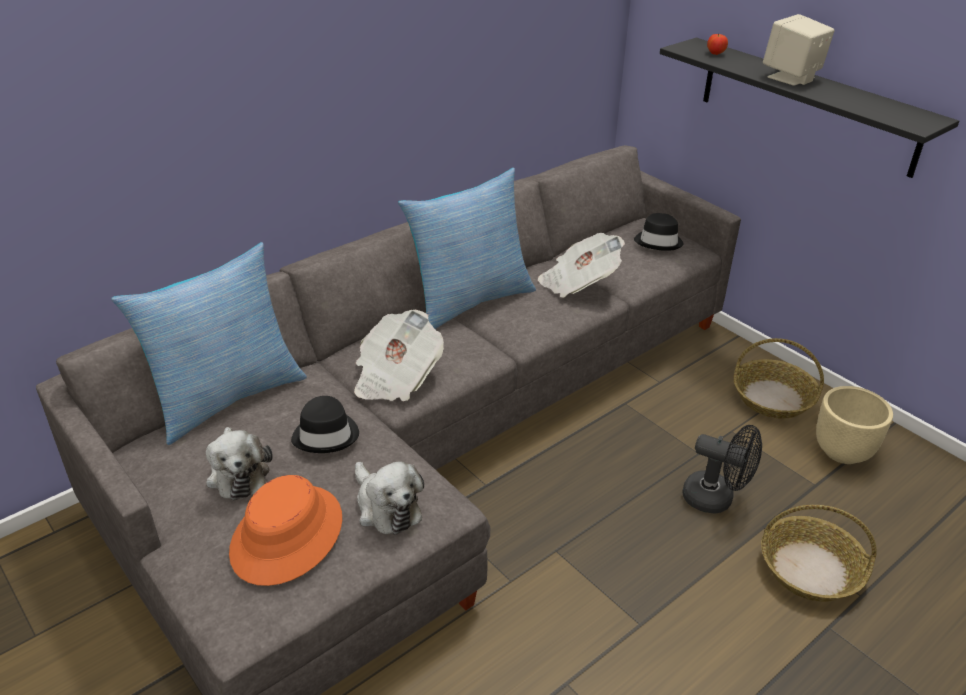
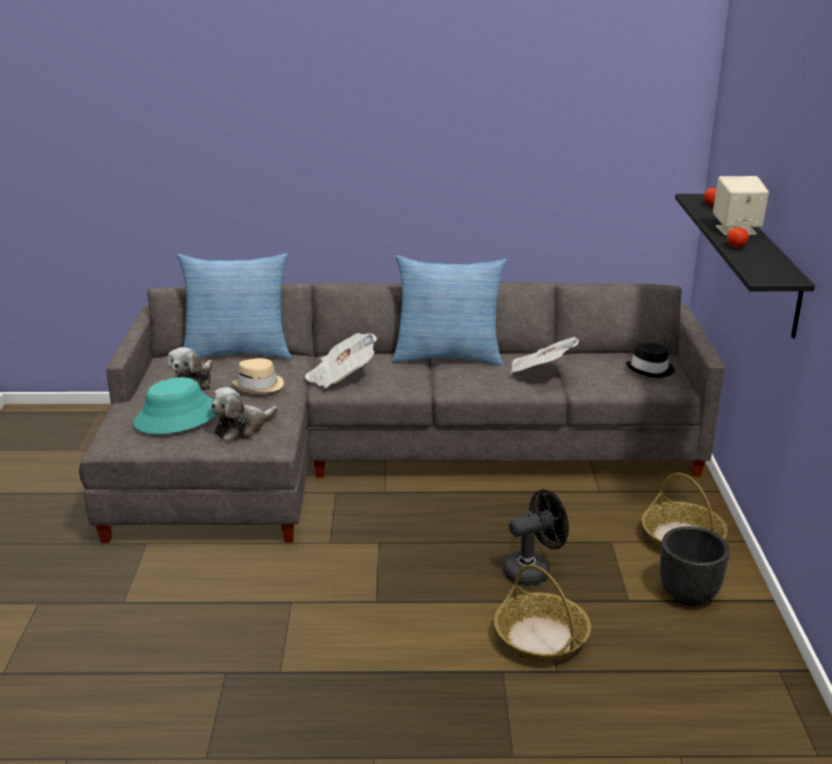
camera: 40 degrees right, 10 degrees down
orange hat [229,475,342,586] -> turquoise hat [133,377,216,434]
black hat [291,396,359,453] -> beige hat [232,358,284,394]
plush toy [355,461,424,535] -> plush toy turned 45 degrees clockwise [210,387,278,442]
black fan [682,425,762,514] -> black fan turned 90 degrees counterclockwise [503,490,569,586]
beige planter [816,386,893,464] -> black planter [660,526,730,606]
none -> apple [727,227,749,248]

